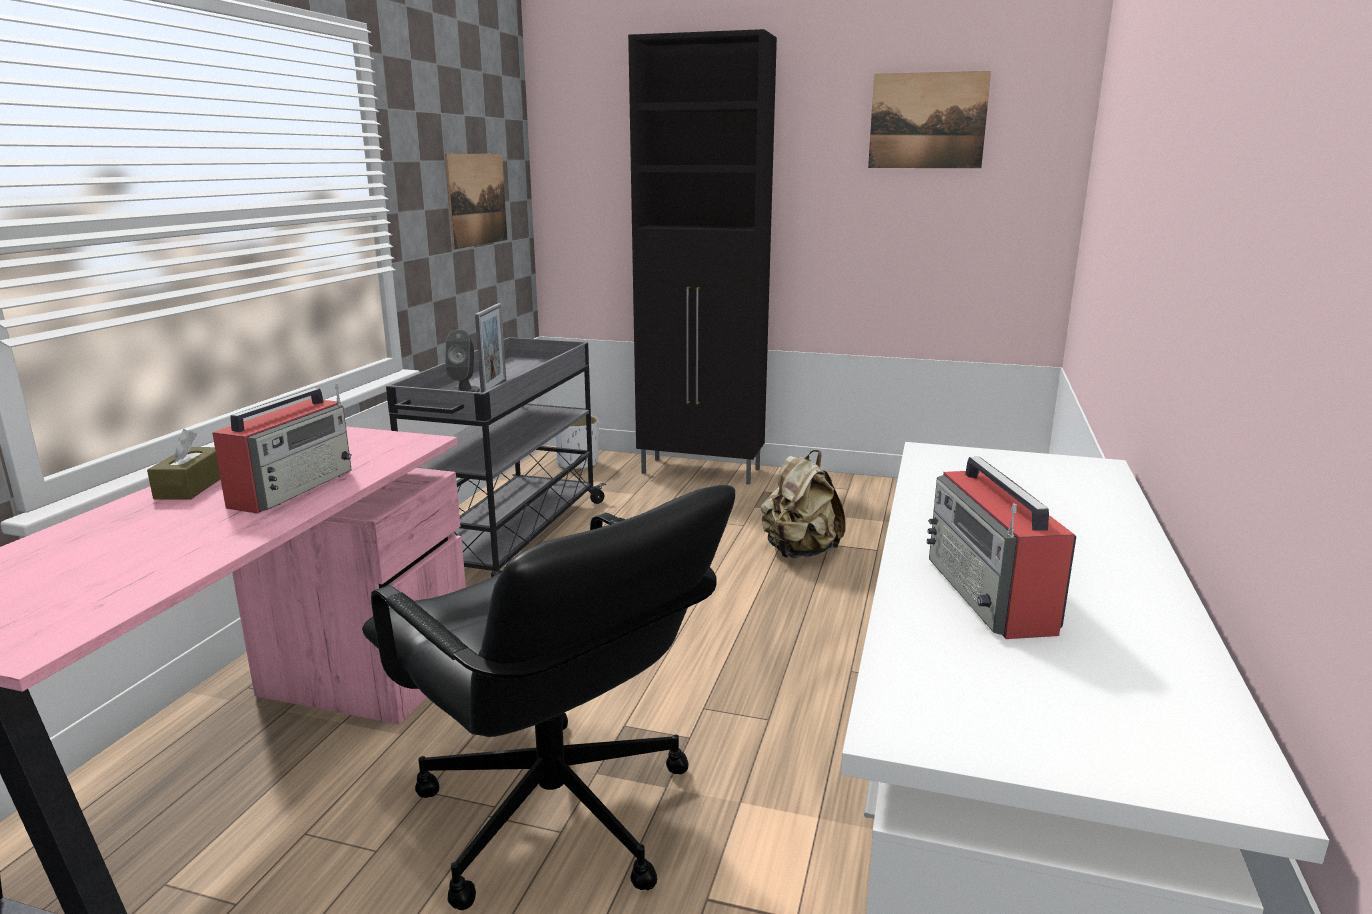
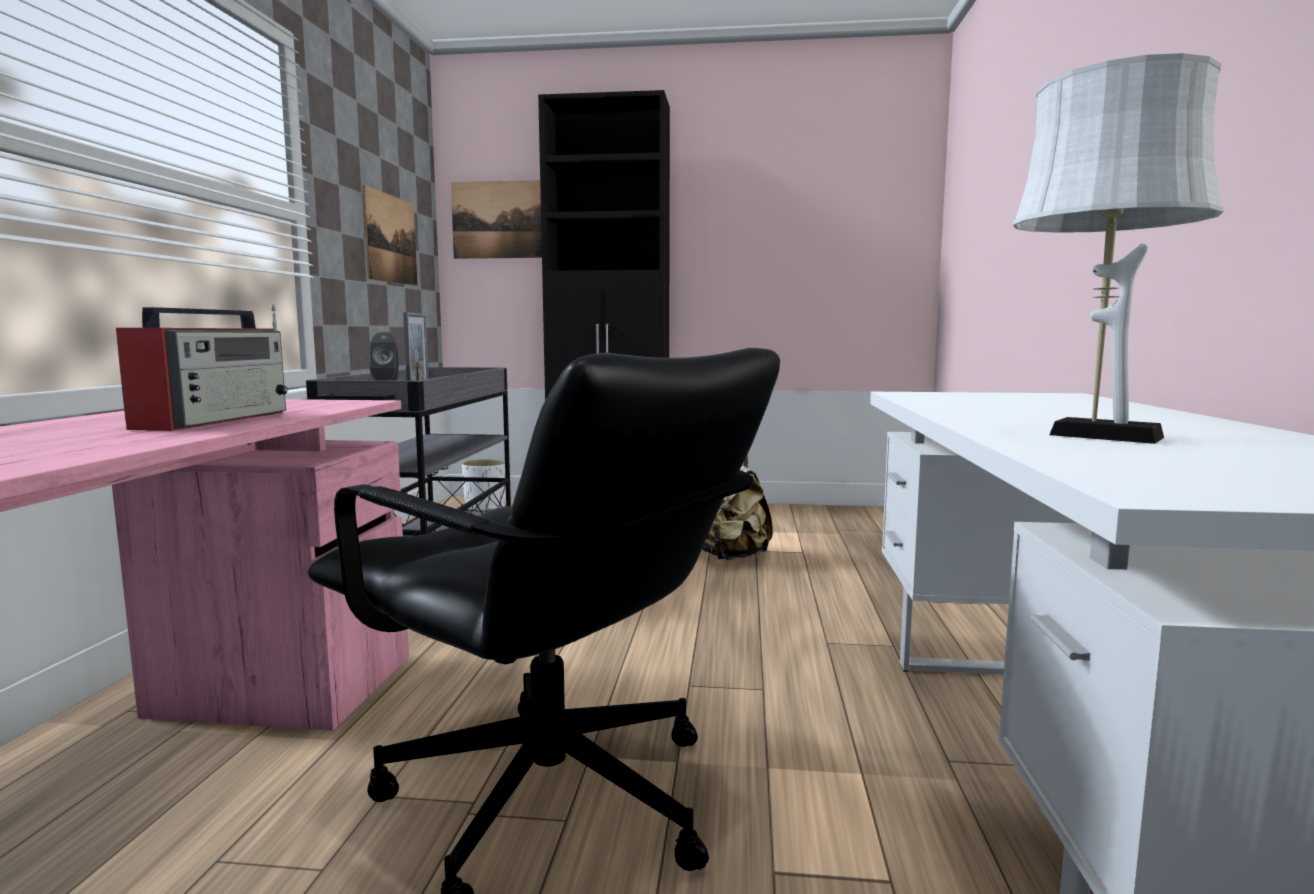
camera: 10 degrees left, 10 degrees down
brown tissue box [147,429,220,500] -> none
picture [868,71,991,168] -> picture moved to [451,180,542,259]
radio [927,457,1076,639] -> white table lamp [1013,53,1224,444]

